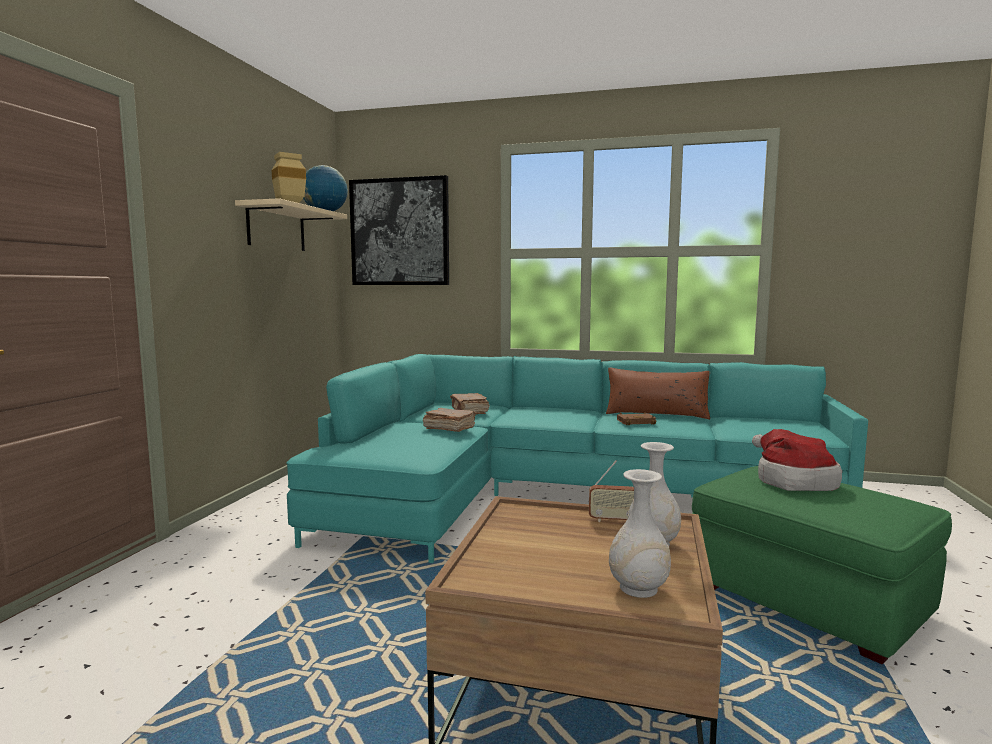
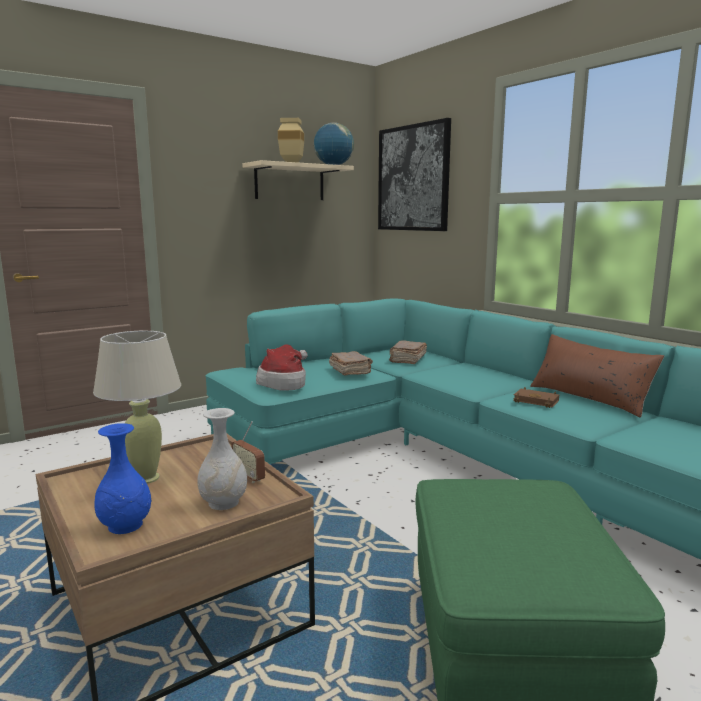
camera: 40 degrees right, 5 degrees up
white vase [609,469,671,598] -> blue vase [94,423,151,534]
hat [752,429,842,491] -> hat moved to [256,344,308,391]
none -> beige table lamp [93,330,181,484]

